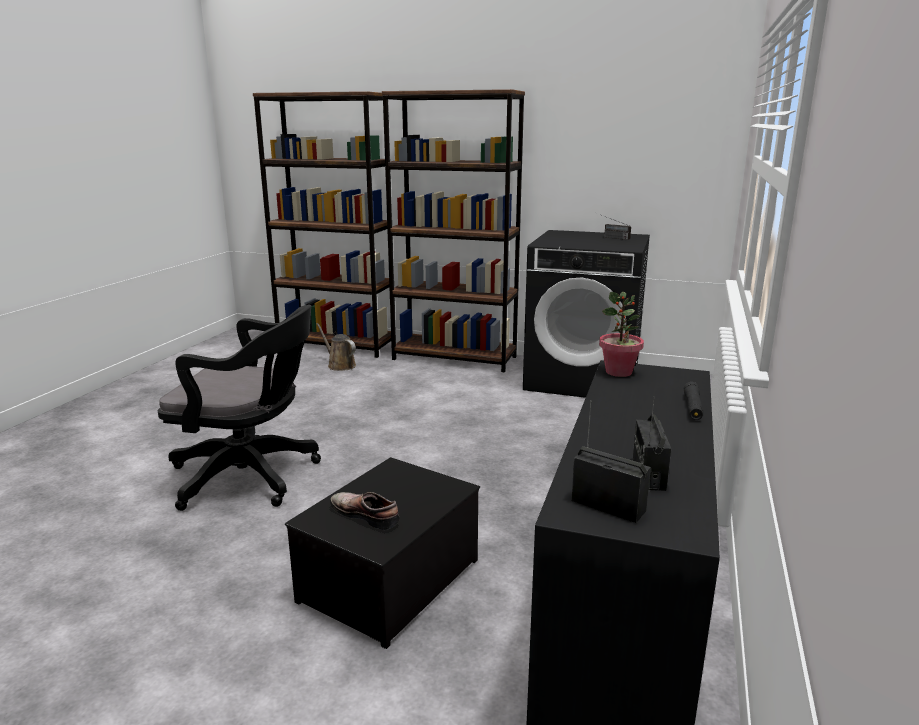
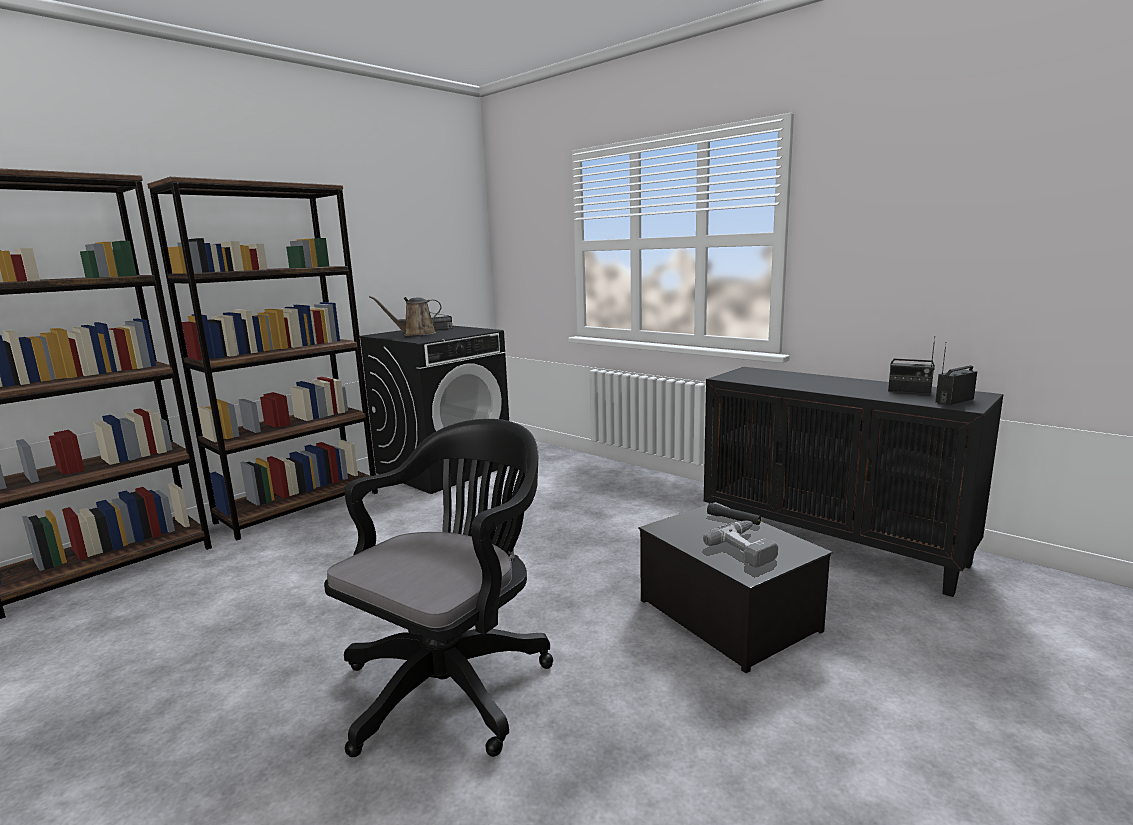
camera: 65 degrees left, 5 degrees down
brown watering can [316,323,356,371] -> brown watering can moved to [369,296,442,336]
shoe [330,492,400,530] -> power drill [703,520,778,568]
potted plant [599,292,644,377] -> none
black flashlight [684,382,703,420] -> black flashlight moved to [707,503,761,525]

